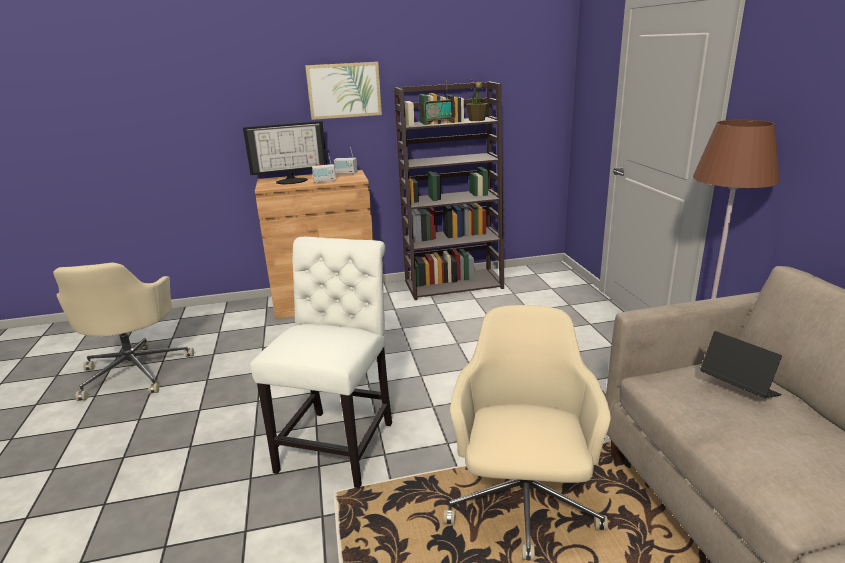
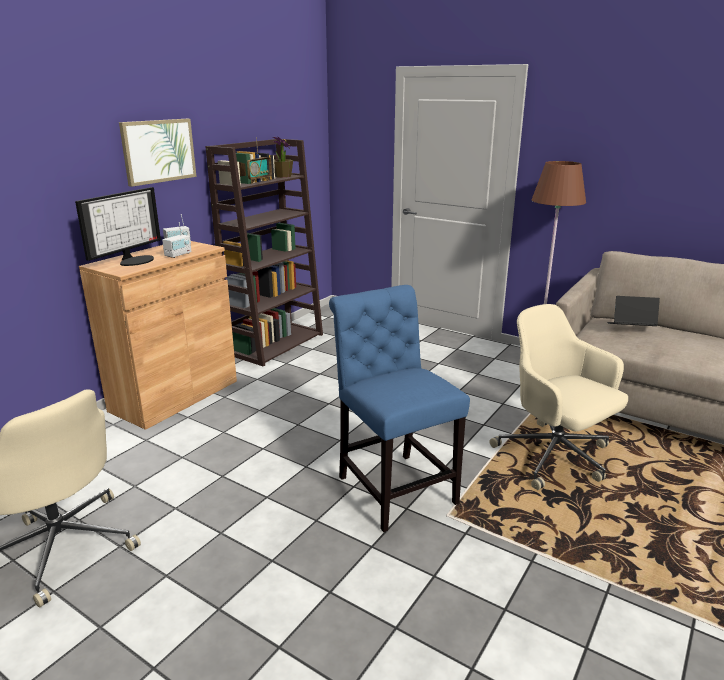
camera: 45 degrees left, 0 degrees up
white chair [250,237,392,488] -> blue chair [329,285,470,532]

